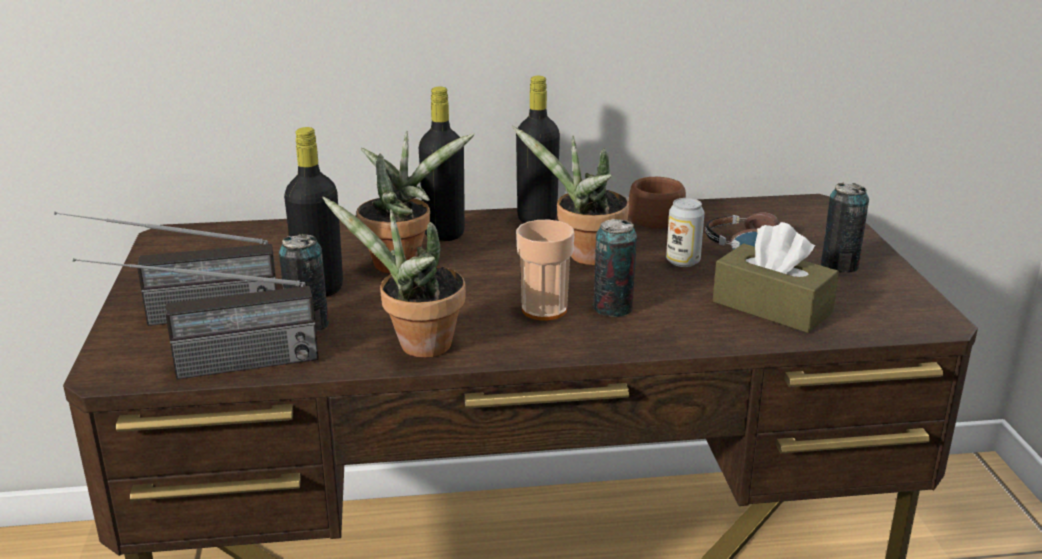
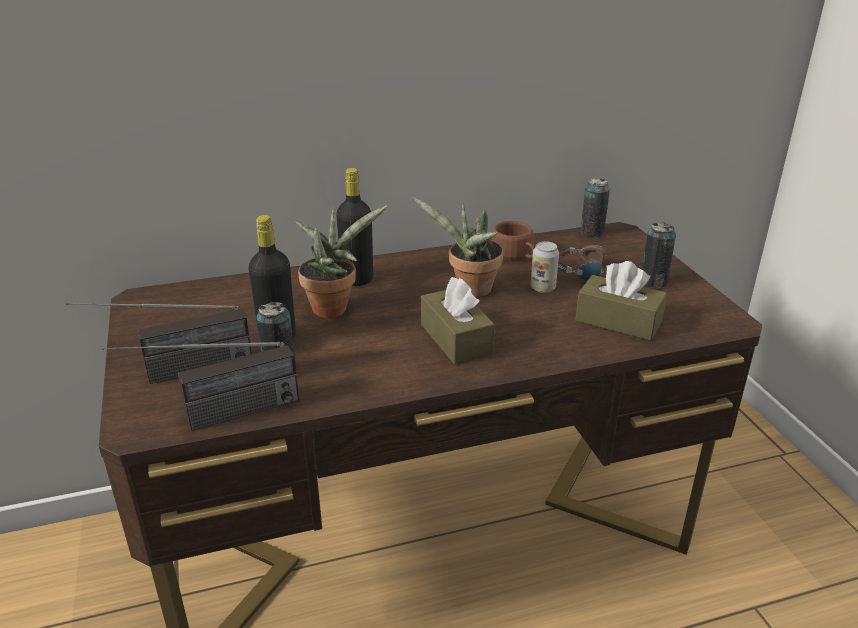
camera: 10 degrees left, 5 degrees up
potted plant [322,197,466,358] -> none
black bottle [516,76,560,223] -> none
cup [516,220,574,321] -> brown tissue box [421,277,495,364]
can [592,219,637,317] -> can moved to [580,178,610,237]

